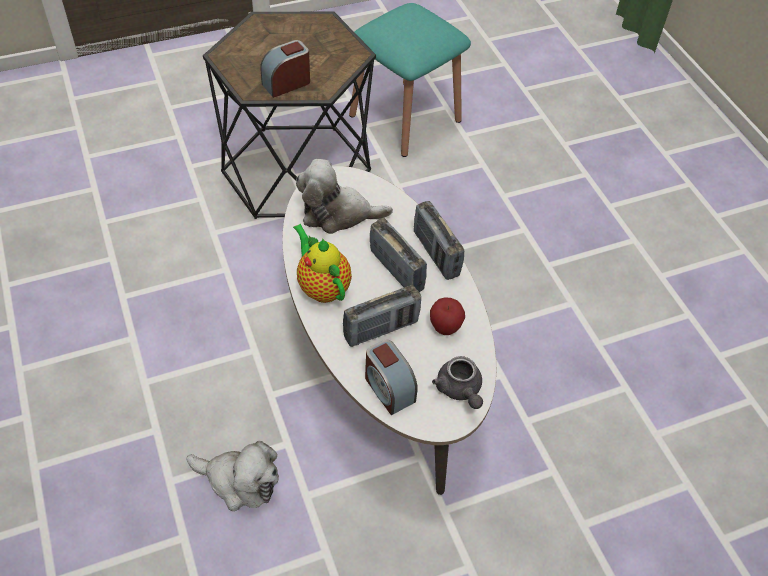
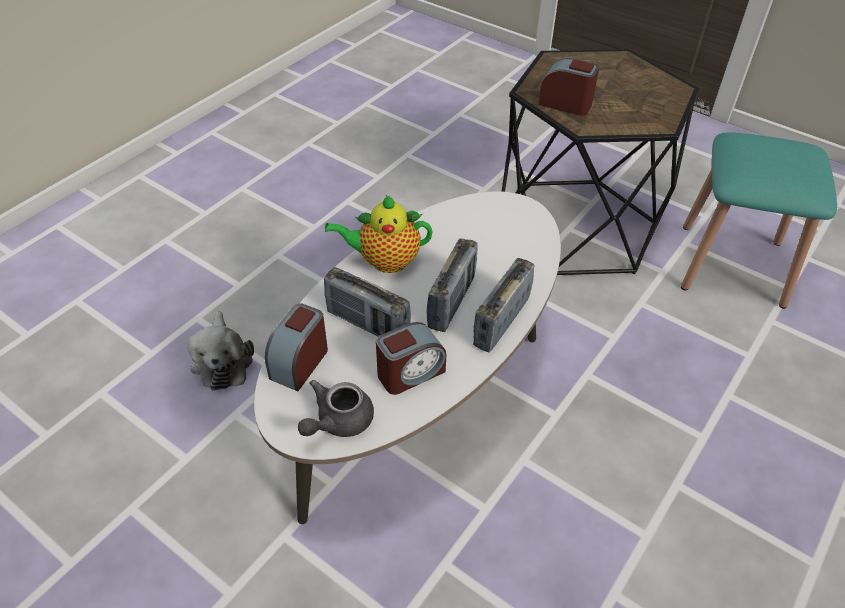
camera: 60 degrees right, 5 degrees down
teapot [293,224,352,303] -> teapot turned 120 degrees counterclockwise [325,194,432,273]
plush toy [296,159,393,234] -> none
apple [430,297,465,335] -> alarm clock [376,322,446,395]

